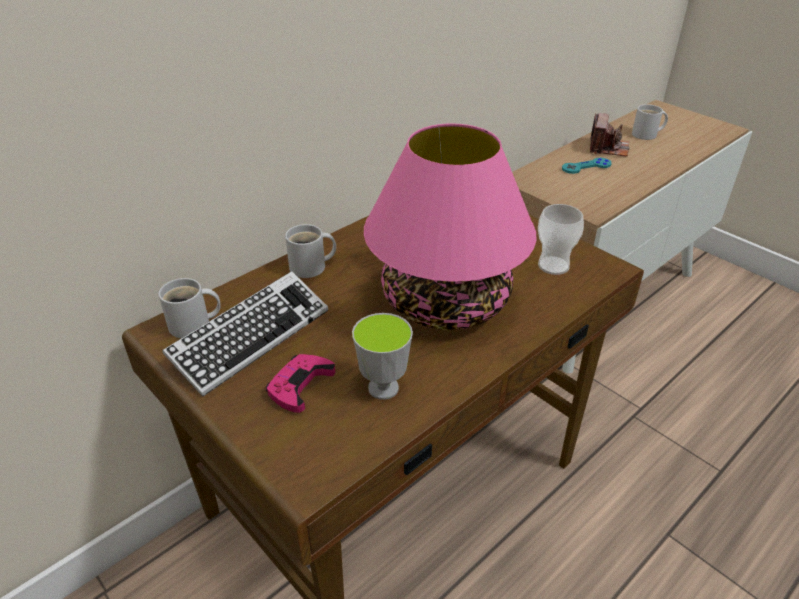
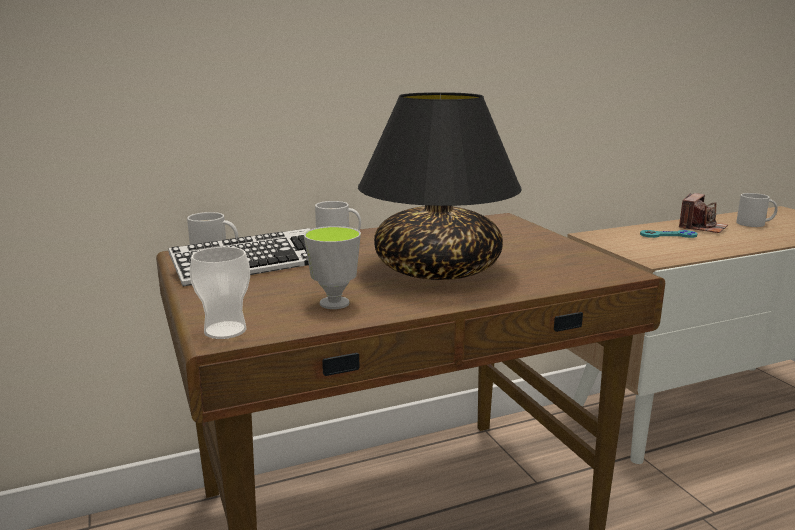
camera: 20 degrees right, 20 degrees down
pink game controller [266,354,335,413] -> none
pink table lamp [364,124,536,330] -> black table lamp [358,92,522,280]
cup [538,204,584,275] -> cup moved to [190,247,250,339]

